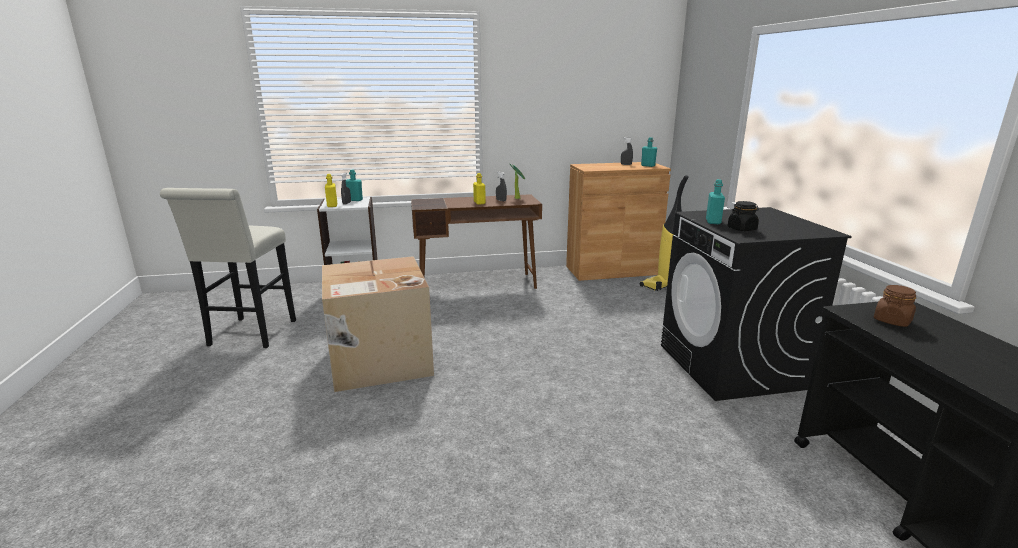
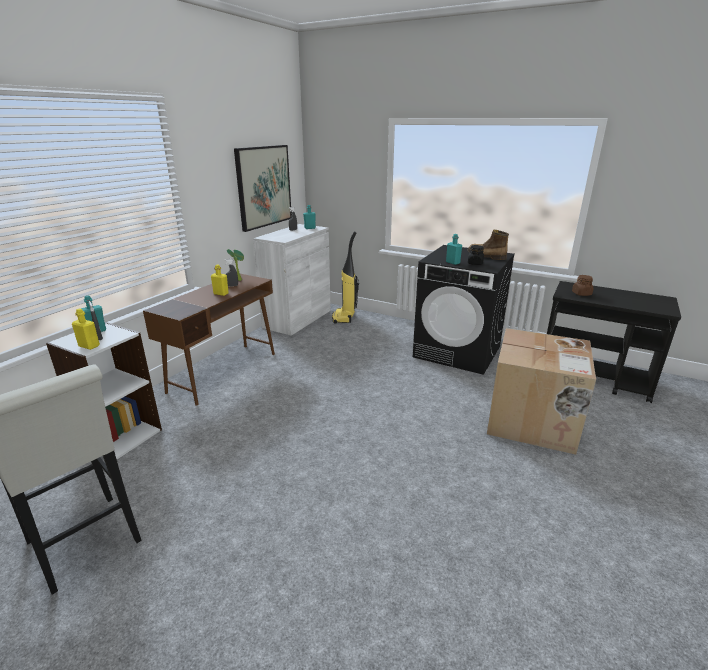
camera: 50 degrees left, 5 degrees up
cardboard box [322,256,434,392] -> cardboard box moved to [487,328,596,455]
brown cabinet [566,162,671,281] -> white cabinet [253,224,331,336]
none -> picture [234,145,292,232]
none -> boot [467,230,509,260]

